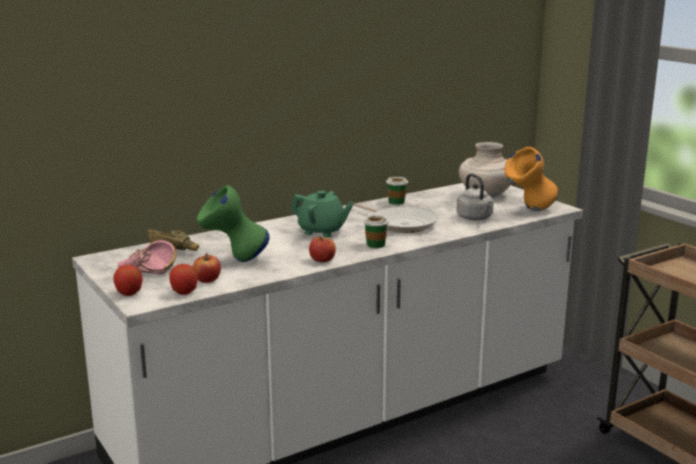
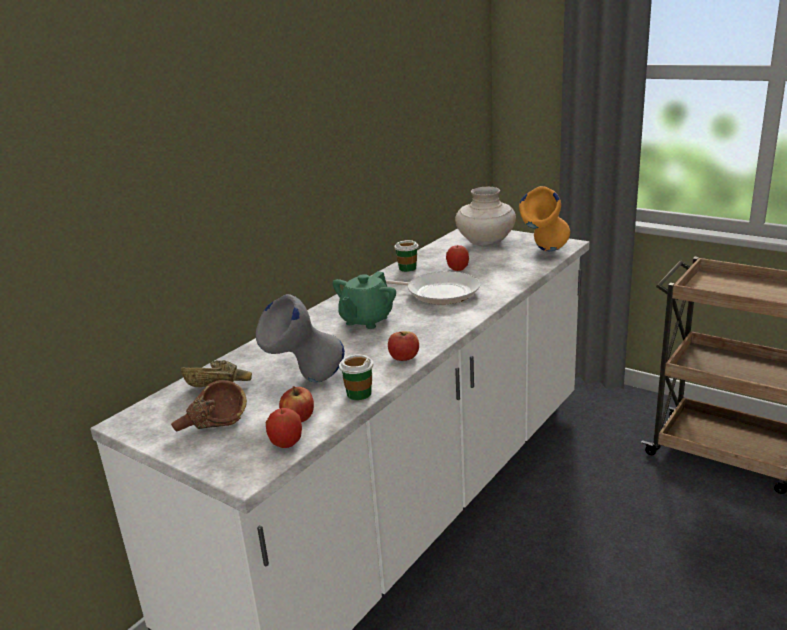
camera: 20 degrees left, 5 degrees up
apple [113,264,143,296] -> apple moved to [446,245,469,271]
pink bowl [117,240,176,274] -> brown bowl [171,380,247,431]
green vase [197,185,270,262] -> grey vase [256,294,345,382]
green teapot [291,191,354,237] -> green teapot turned 120 degrees clockwise [333,271,396,329]
cup [363,215,389,248] -> cup moved to [339,354,374,400]
grey kettle [456,173,494,220] -> none

